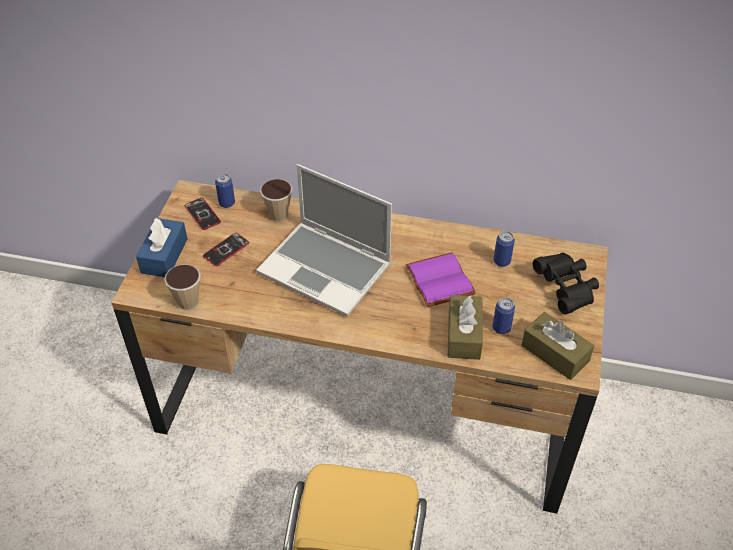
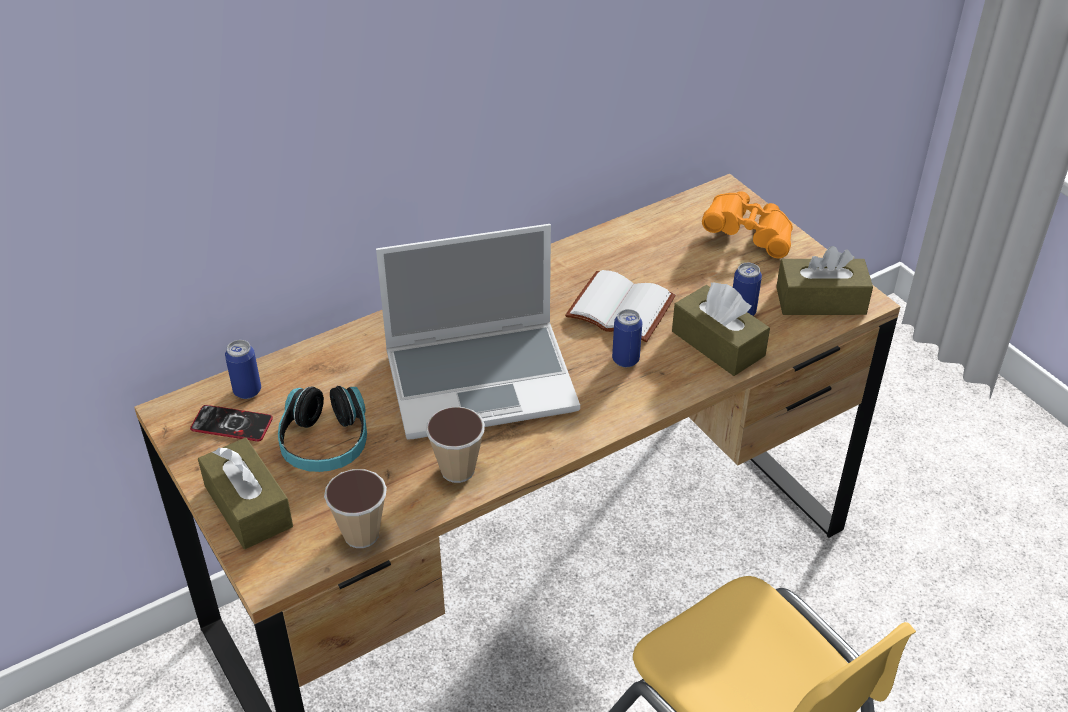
camera: 45 degrees left, 5 degrees down
blue tissue box [136,218,187,277] -> brown tissue box [198,438,293,549]
phone [203,233,249,266] -> headphones [278,386,367,472]
cup [260,179,292,221] -> cup moved to [426,407,485,483]
purple book [405,252,476,307] -> white book [565,270,676,342]
can [494,231,515,267] -> can moved to [612,309,642,367]
black binoculars [533,253,599,314] -> orange binoculars [702,191,793,258]

